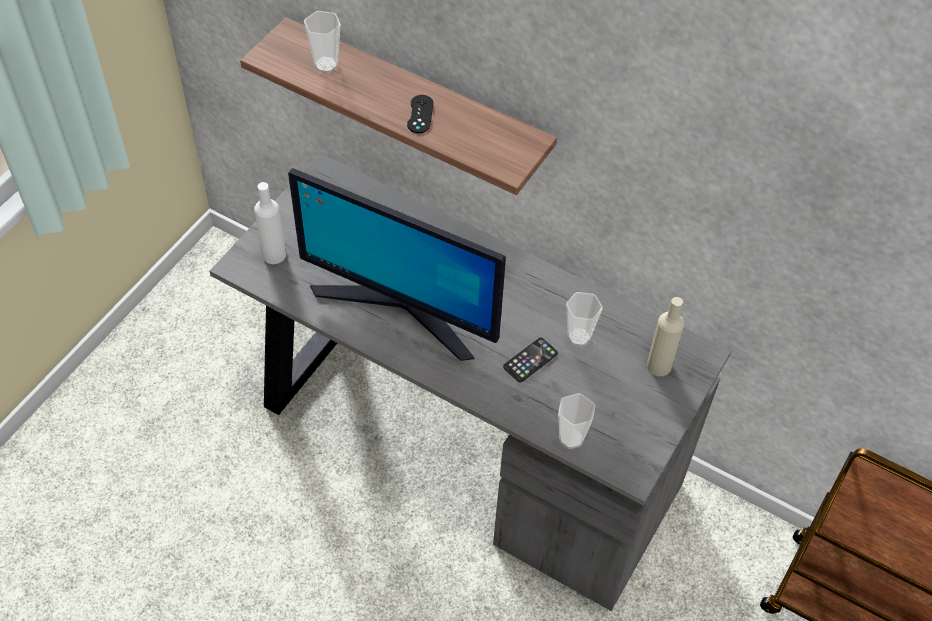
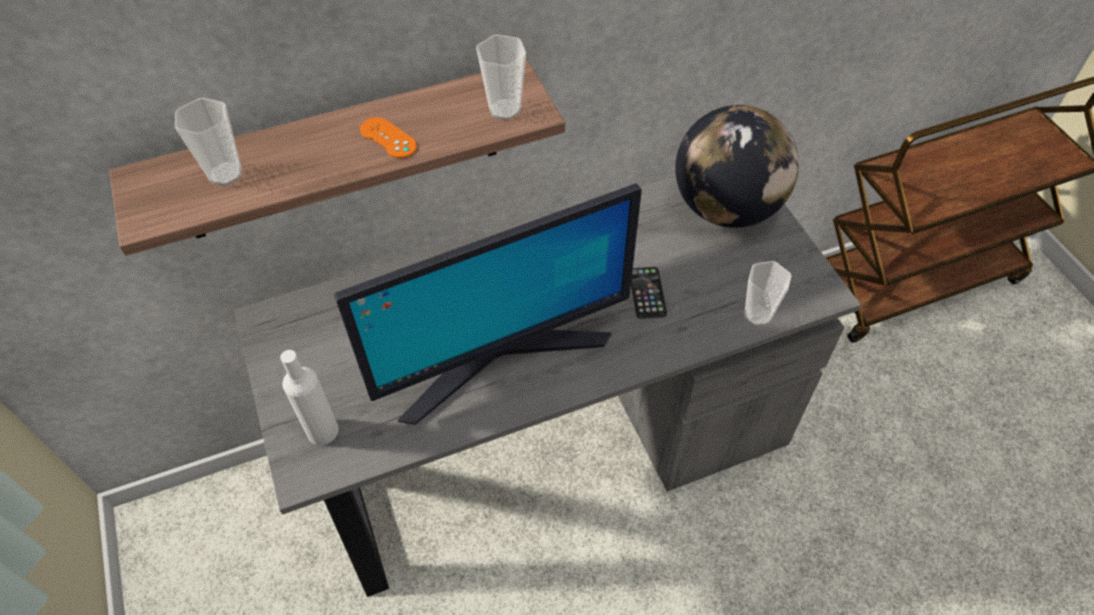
camera: 50 degrees left, 0 degrees up
black game controller [407,95,434,133] -> orange game controller [360,117,417,158]
cup [566,292,603,346] -> cup moved to [476,34,526,120]
beige bottle [647,297,684,376] -> globe [675,105,799,228]

